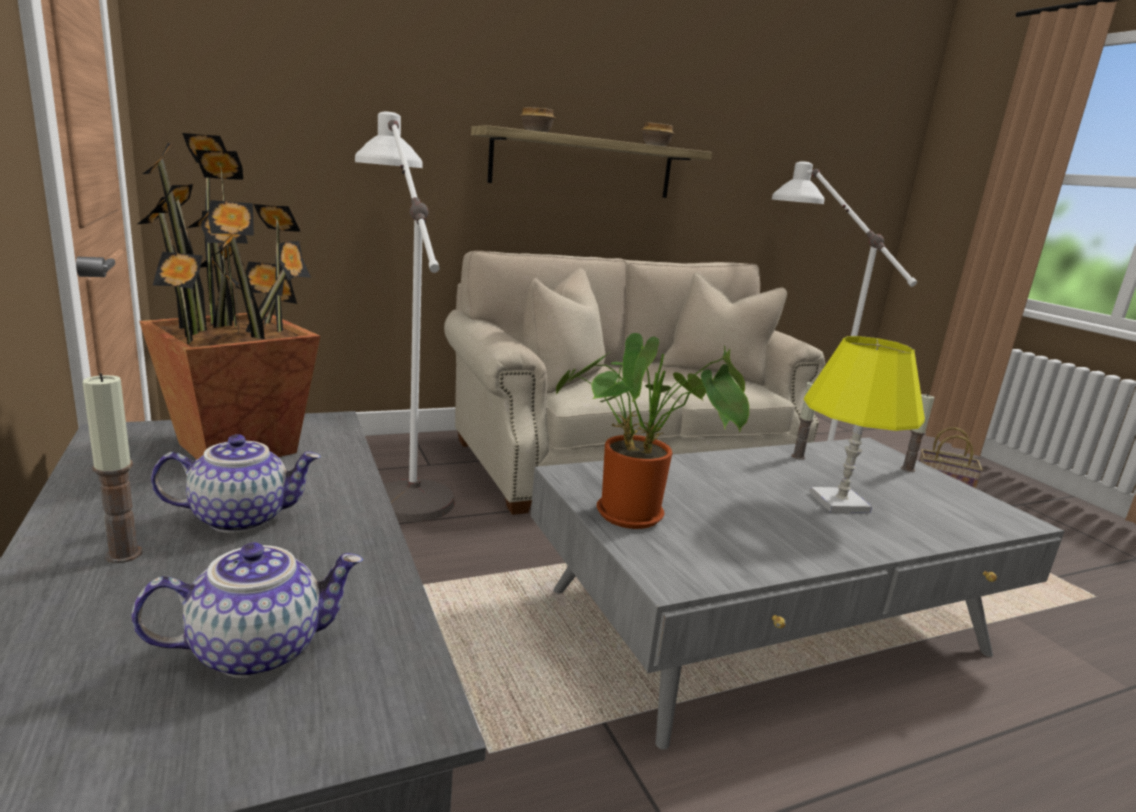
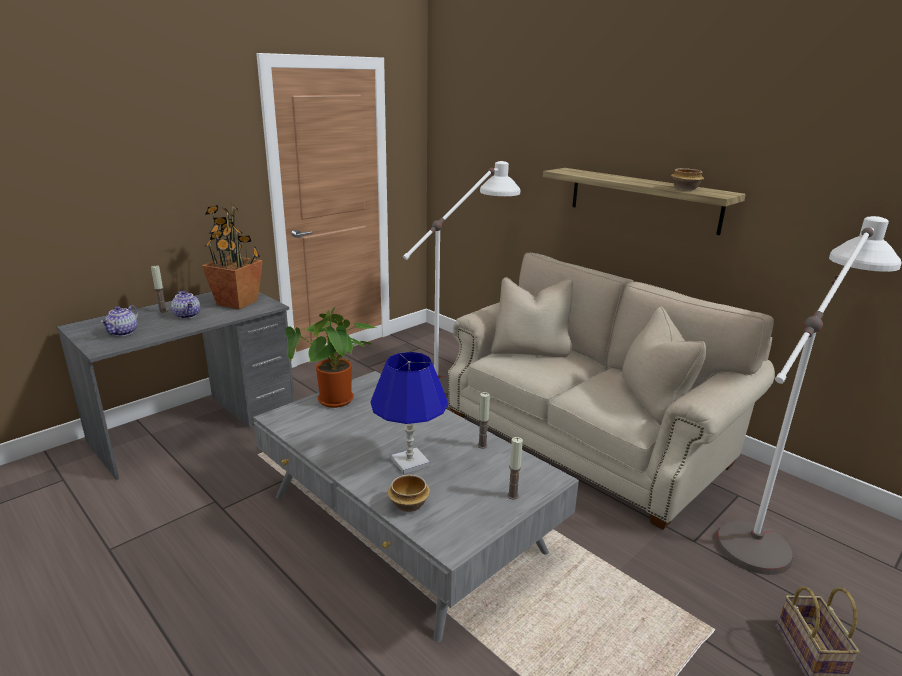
camera: 70 degrees right, 5 degrees up
teapot [132,542,363,678] -> teapot turned 60 degrees clockwise [101,305,138,336]
bowl [519,107,556,132] -> bowl moved to [388,475,430,512]
yellow table lamp [804,336,925,513] -> blue table lamp [371,352,448,474]

